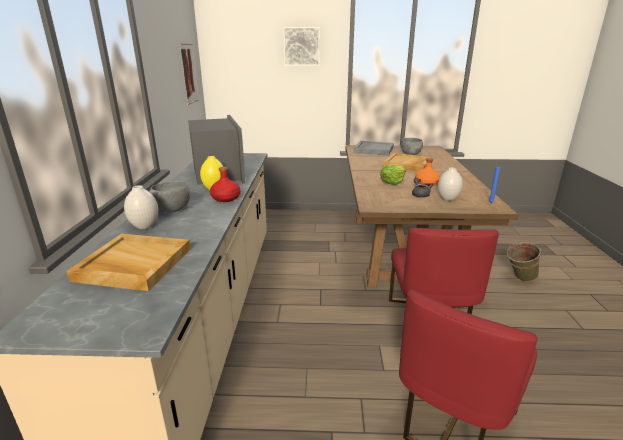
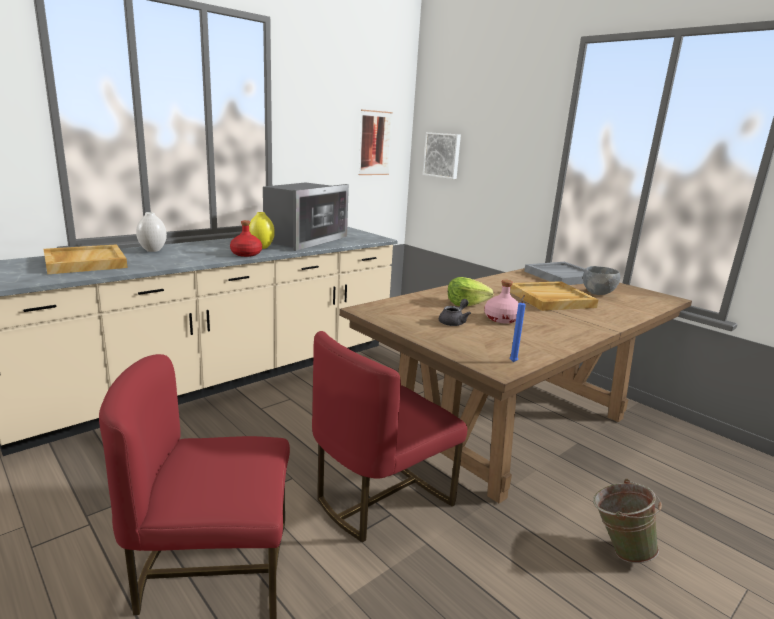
camera: 45 degrees right, 5 degrees down
grey bowl [150,181,190,212] -> none
picture [283,27,320,66] -> picture moved to [423,132,461,179]
orange bottle [415,158,440,186] -> pink bottle [484,280,519,323]
white vase [438,168,463,201] -> none

